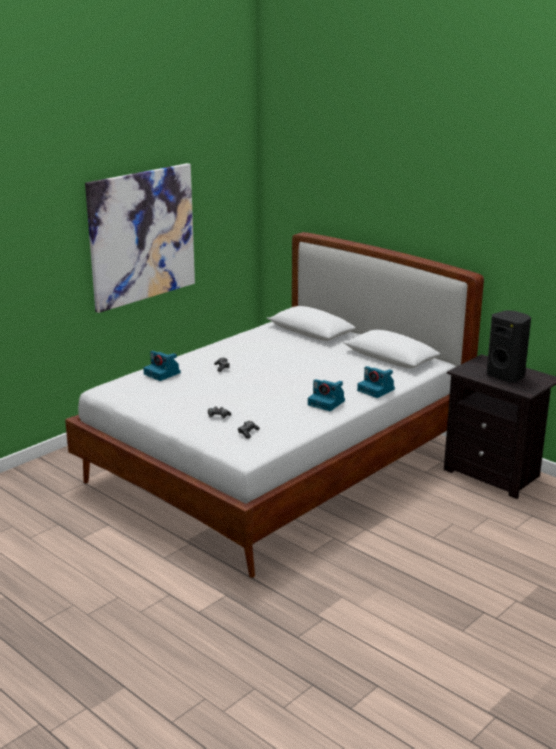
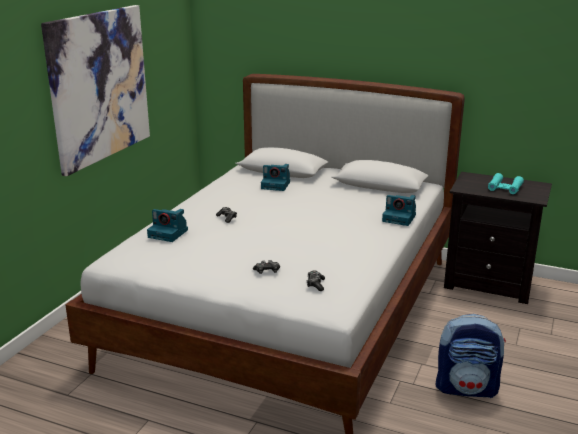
camera: 20 degrees left, 0 degrees up
camera [308,379,345,411] -> camera moved to [261,164,290,191]
black speaker [487,310,531,383] -> turquoise binoculars [488,173,524,194]
none -> backpack [436,314,506,398]

